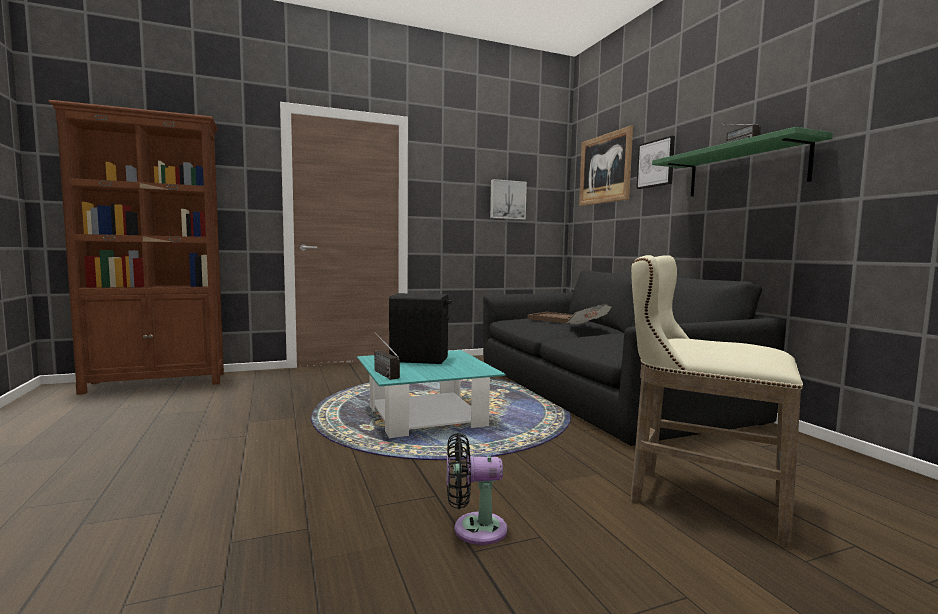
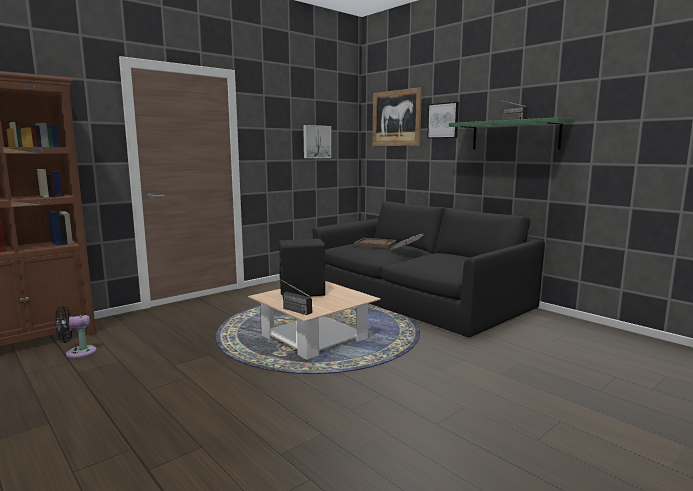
camera: 20 degrees left, 5 degrees up
turquoise coffee table [357,350,506,438] -> beige coffee table [248,281,381,360]
black fan [447,433,507,545] -> black fan moved to [55,306,97,358]
beige stool [631,255,803,548] -> none

